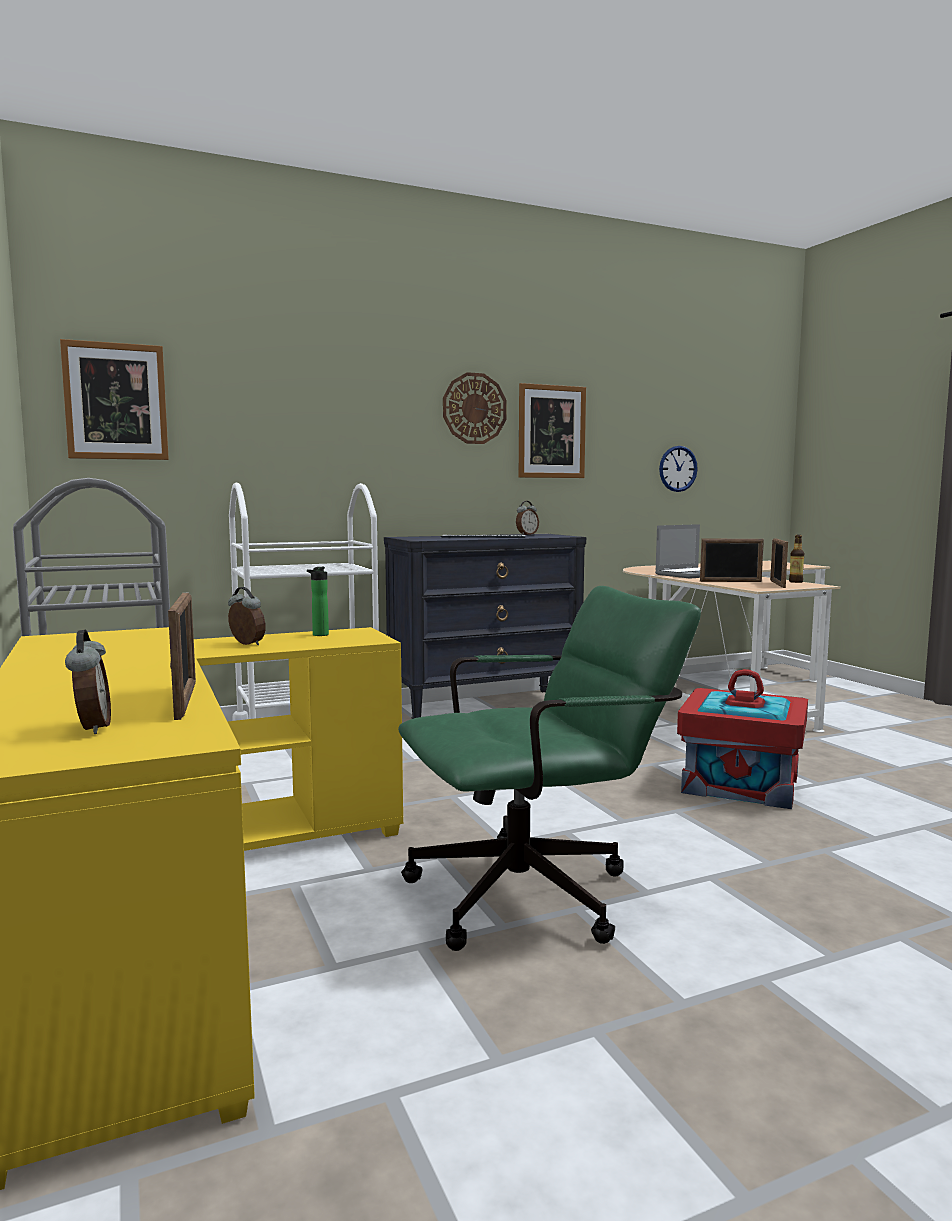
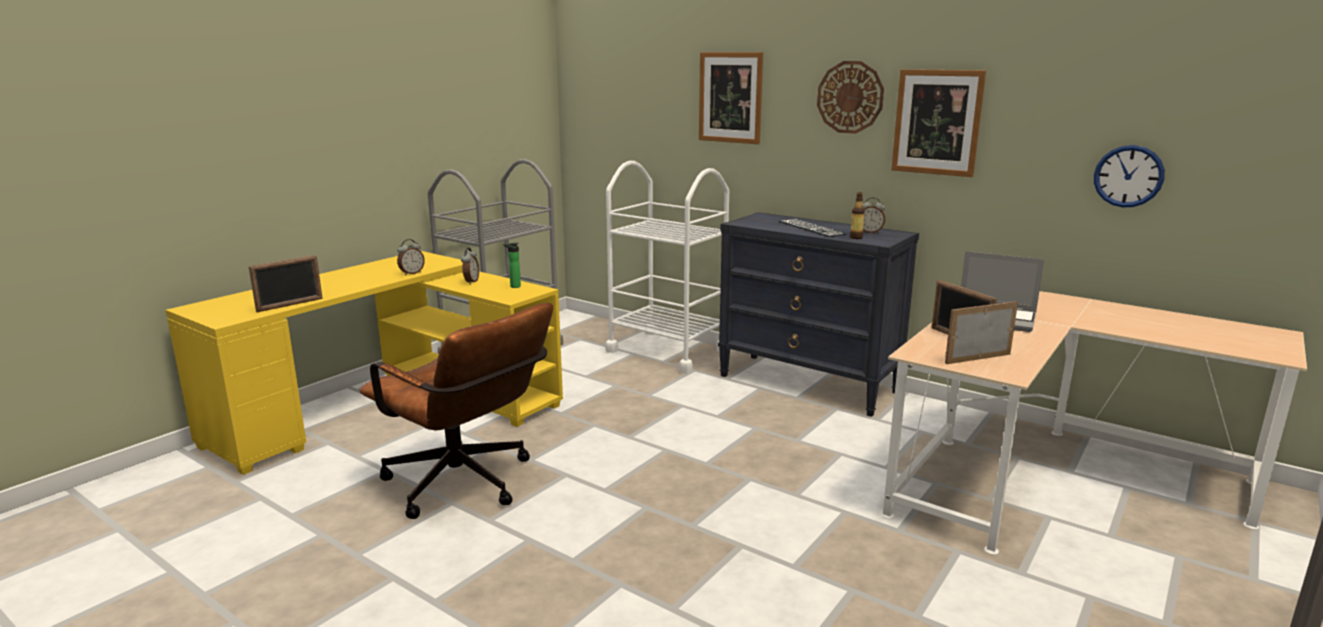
camera: 60 degrees right, 10 degrees up
picture [60,339,169,460] -> picture moved to [699,52,763,144]
alarm clock [65,630,111,734] -> alarm clock moved to [397,239,425,275]
green office chair [398,586,701,951] -> brown office chair [360,303,553,519]
red storage box [677,669,808,809] -> none
bottle [789,535,804,583] -> bottle moved to [850,192,865,239]

